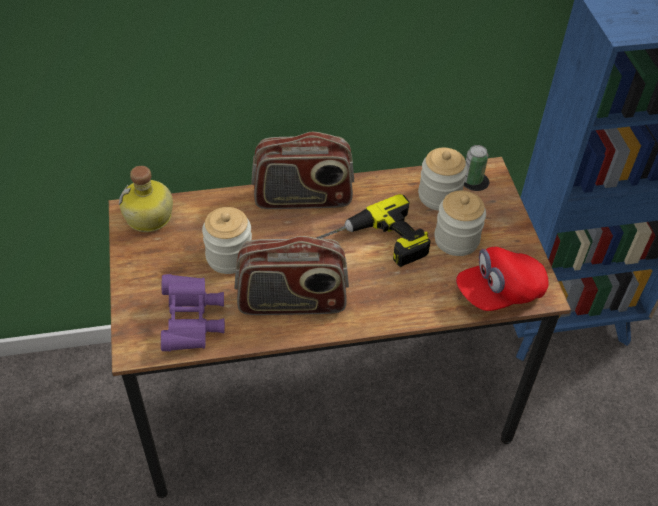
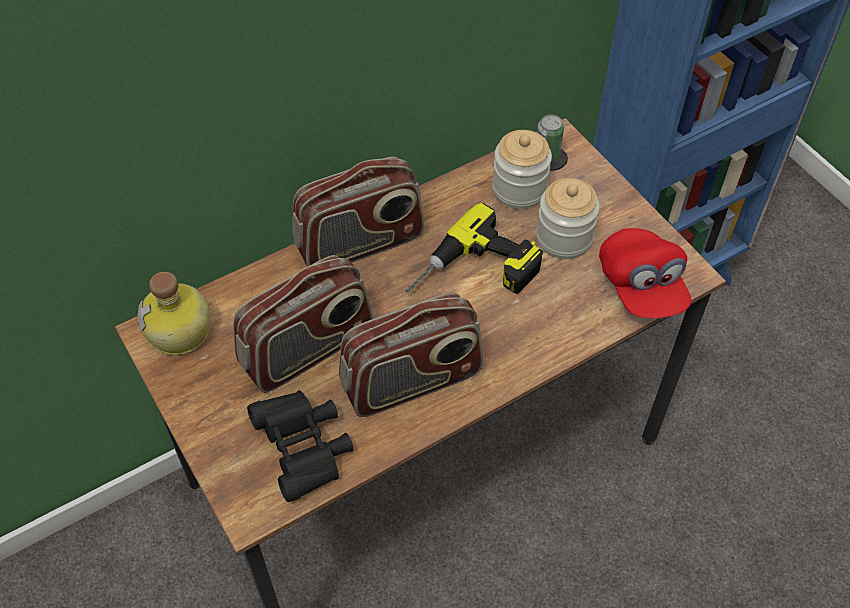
camera: 20 degrees left, 5 degrees up
purple binoculars [161,274,225,351] -> black binoculars [247,390,353,502]
jar [202,207,252,274] -> radio [233,255,373,393]
red cap [456,247,549,311] -> red cap turned 60 degrees counterclockwise [599,228,691,319]

